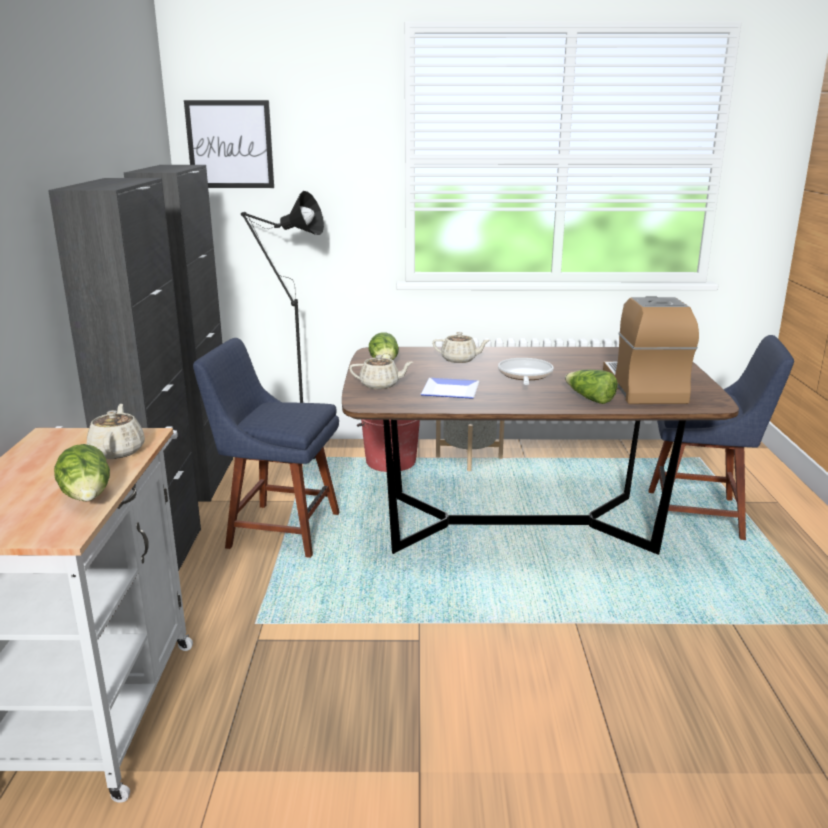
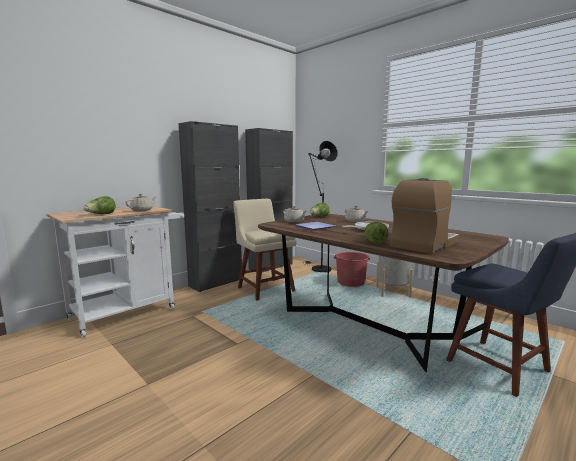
camera: 45 degrees right, 10 degrees down
picture [184,100,274,188] -> none
blue chair [193,338,340,558] -> beige chair [233,199,297,301]

